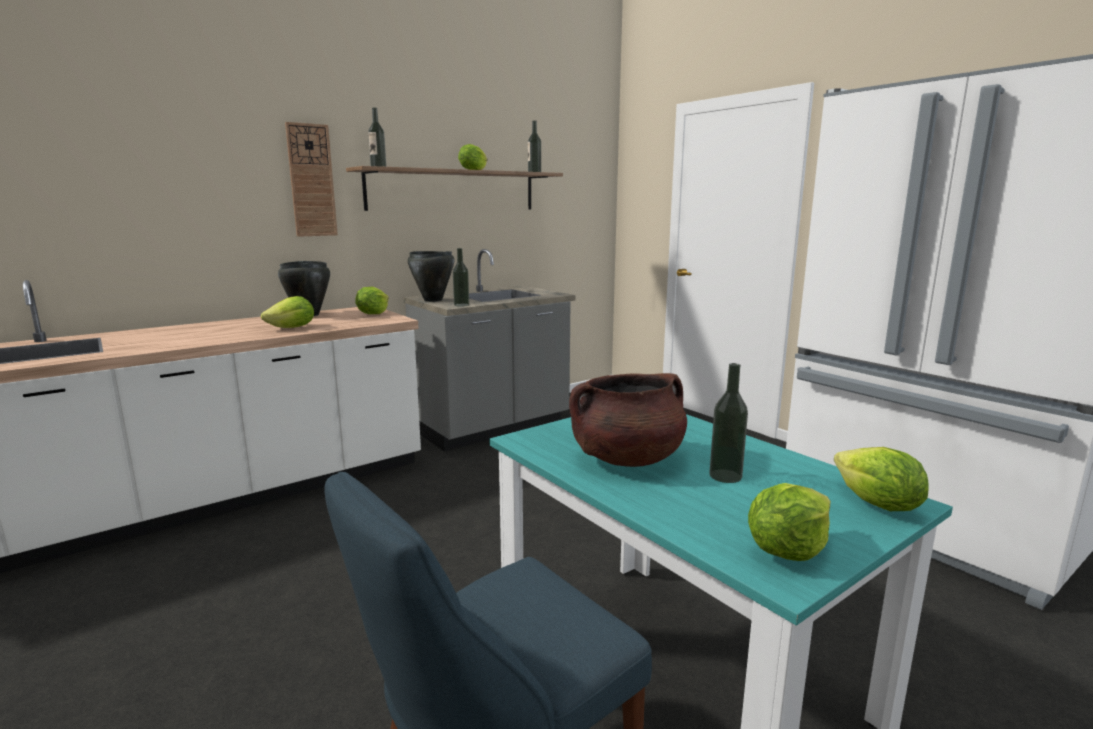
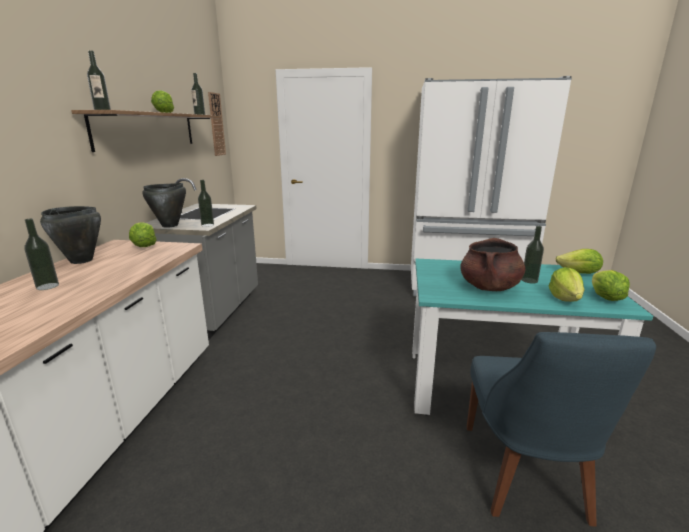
camera: 45 degrees left, 5 degrees up
lettuce [261,296,314,328] -> lettuce moved to [549,267,585,302]
wall clock [285,122,338,237] -> wall clock moved to [208,92,226,156]
none -> bottle [24,219,59,290]

